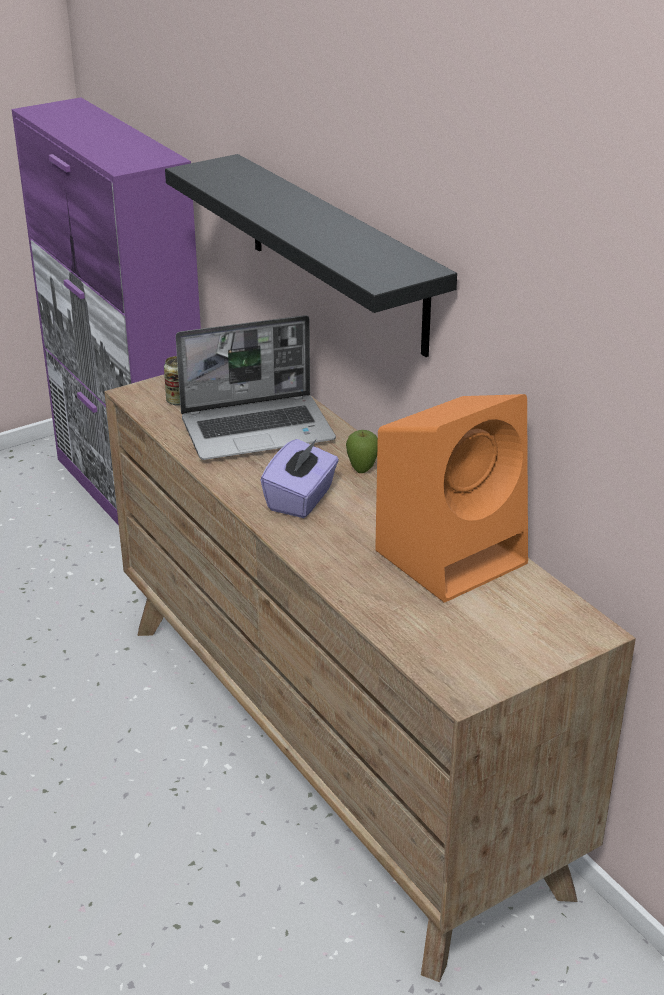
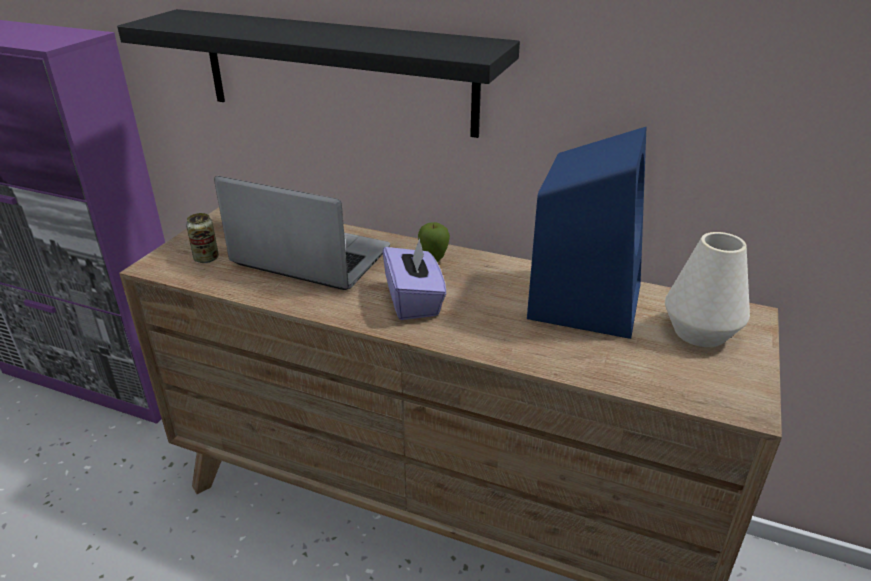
camera: 35 degrees left, 0 degrees up
laptop [176,315,336,460] -> laptop turned 105 degrees counterclockwise [214,176,390,290]
orange speaker [375,394,528,602] -> blue speaker [527,127,646,339]
none -> white vase [665,232,750,347]

